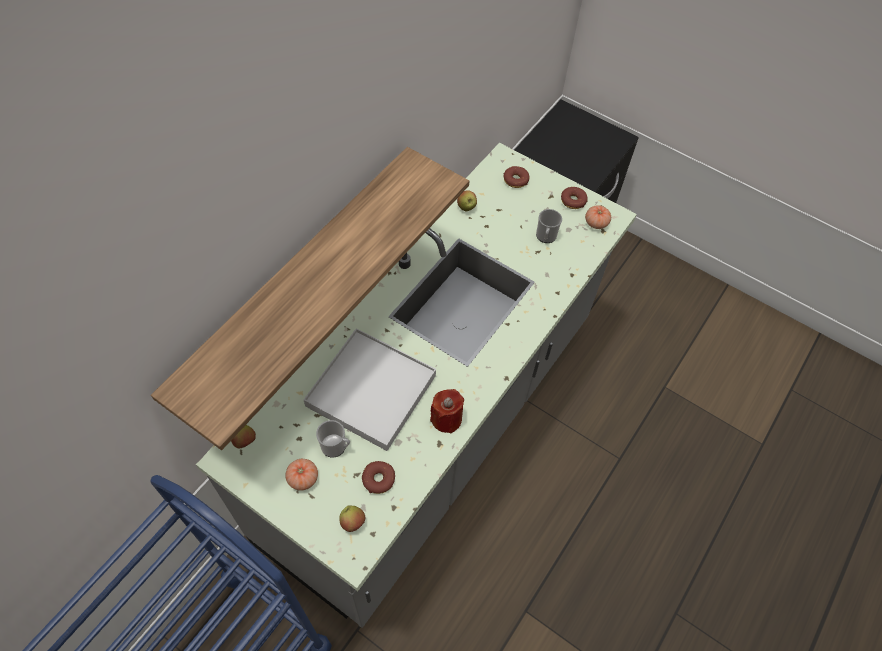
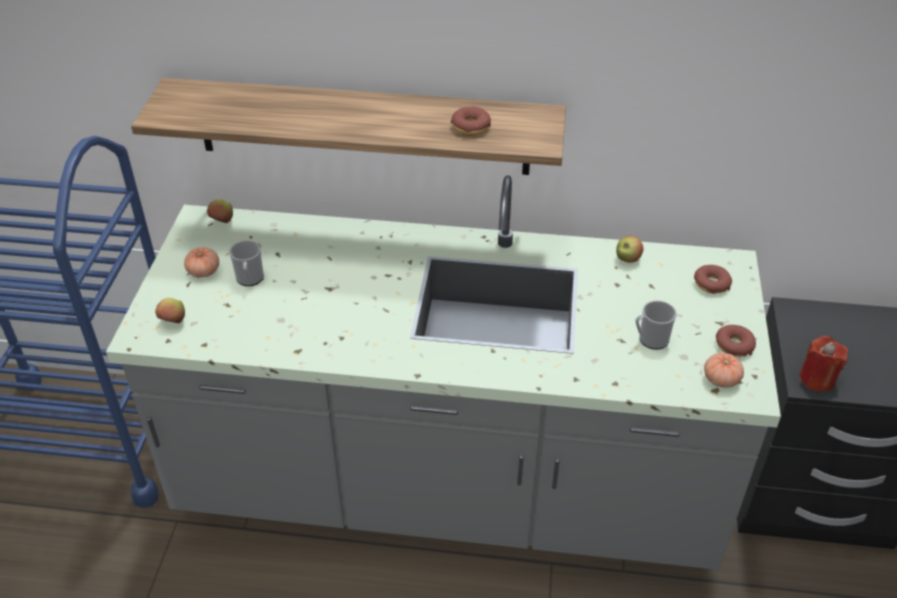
camera: 65 degrees right, 15 degrees down
white tray [304,328,436,451] -> none
donut [362,461,395,494] -> donut moved to [451,107,491,135]
red candle [430,389,464,434] -> red candle moved to [800,336,848,391]

